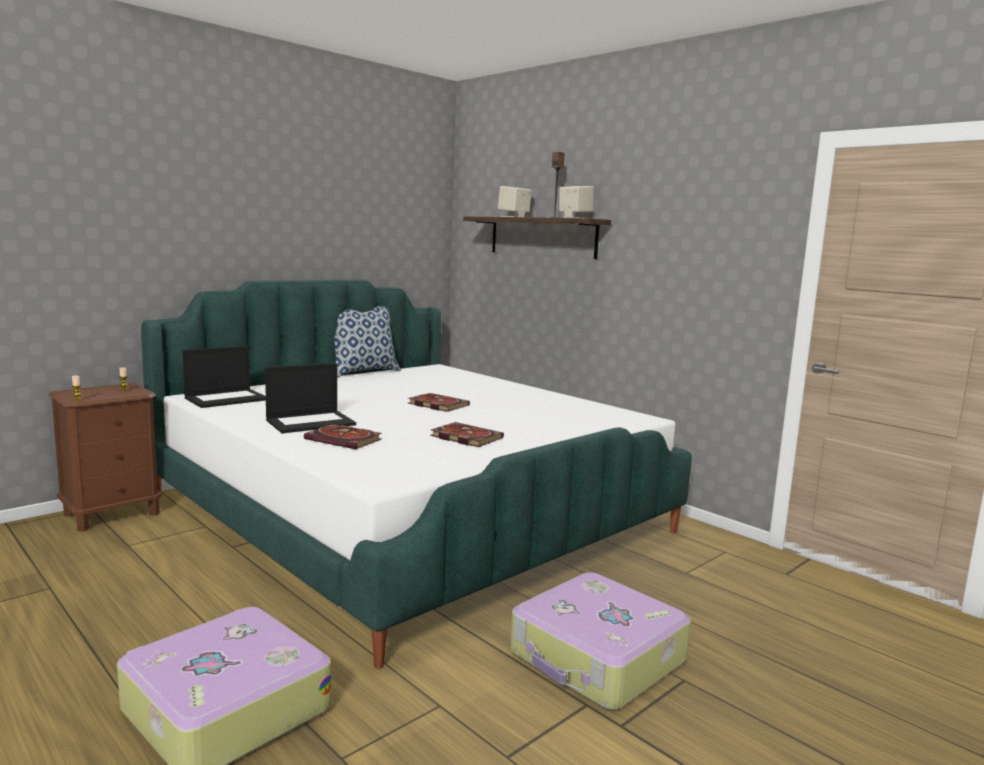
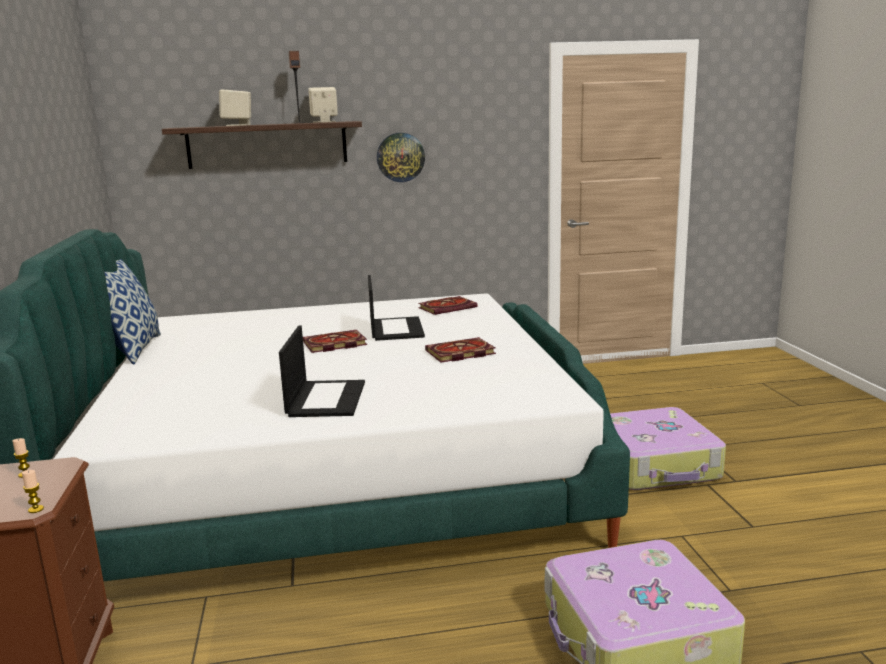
camera: 55 degrees left, 5 degrees up
laptop [182,346,266,408] -> laptop moved to [368,275,425,341]
book [304,424,382,449] -> book moved to [419,296,477,315]
none -> wall clock [377,133,425,182]

